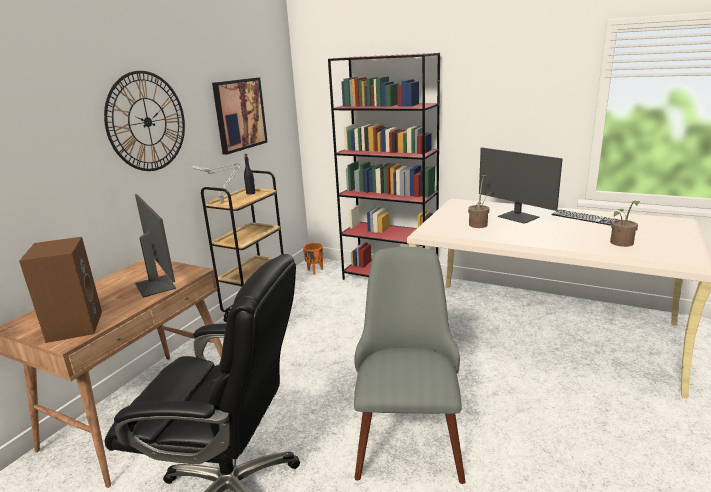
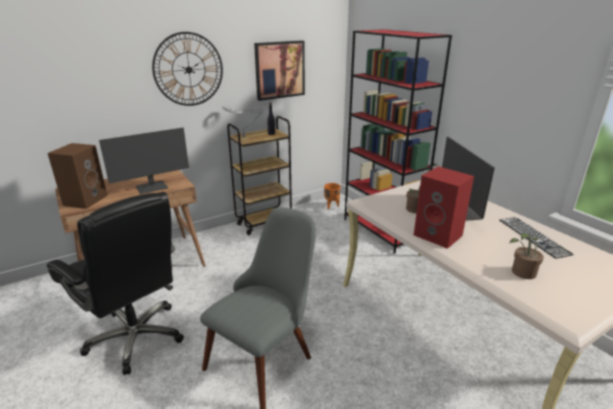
camera: 30 degrees right, 5 degrees up
monitor [135,194,176,298] -> monitor turned 60 degrees clockwise [99,128,189,194]
none -> red speaker [414,166,474,249]

